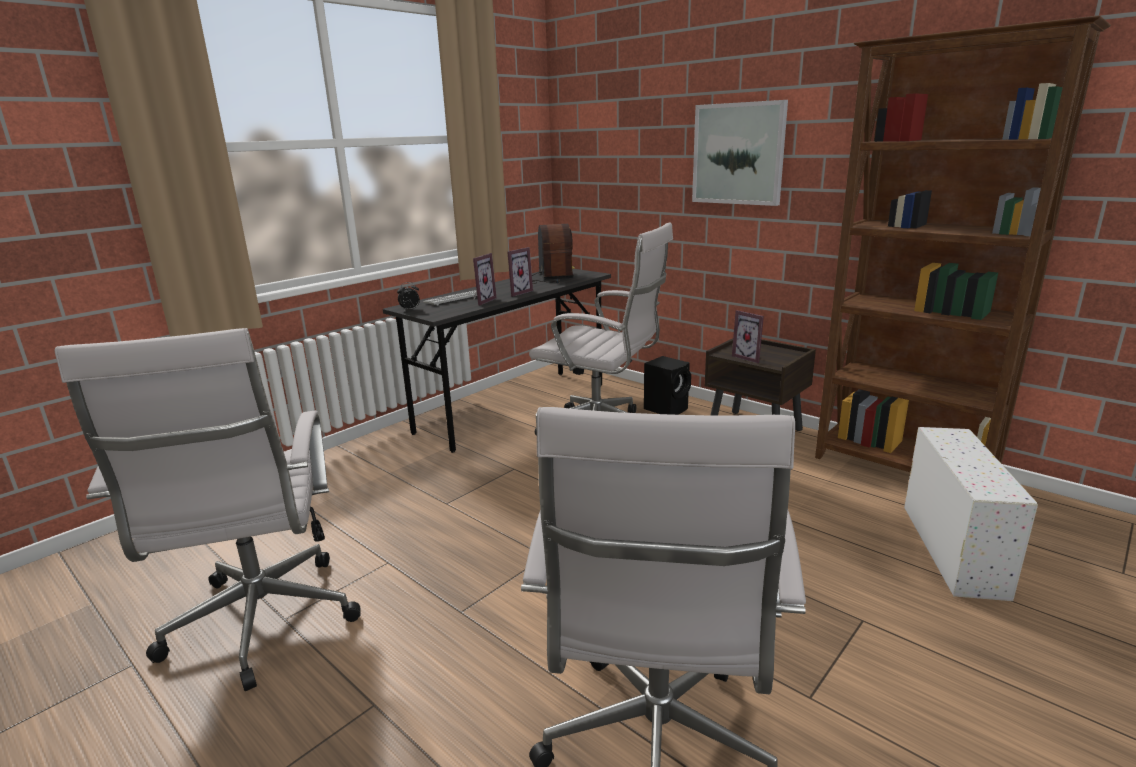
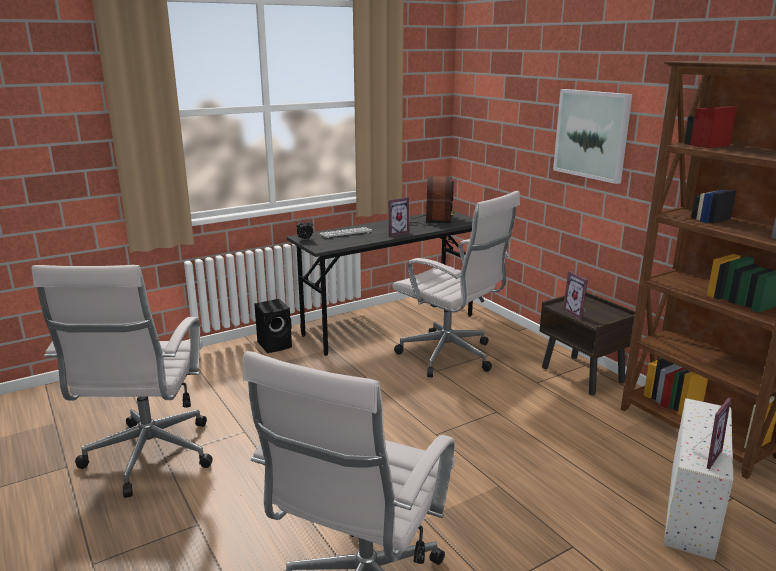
camera: 15 degrees right, 0 degrees up
picture frame [473,253,497,305] -> picture frame moved to [692,397,731,469]
black speaker [644,356,691,415] -> black speaker moved to [254,299,292,353]

